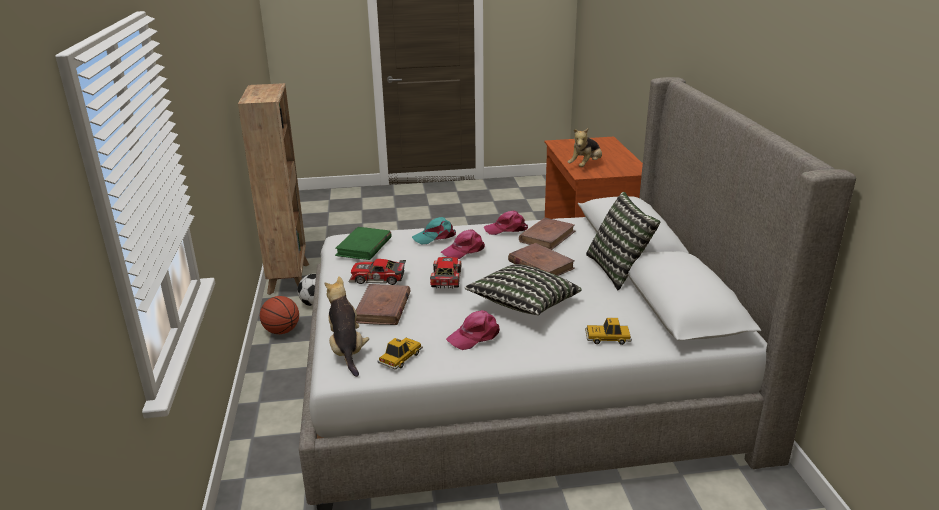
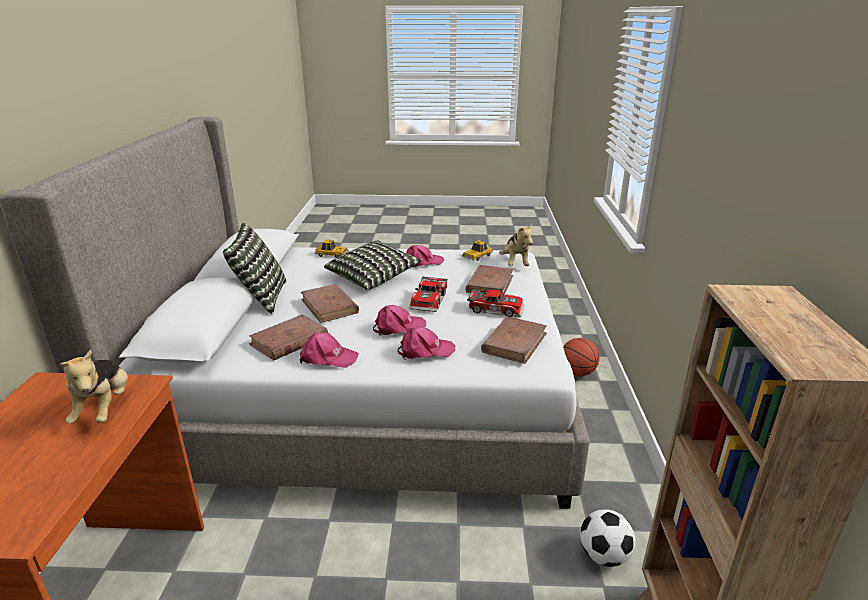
camera: 170 degrees left, 0 degrees up
basketball [260,296,299,334] -> basketball moved to [563,338,600,376]
green book [335,227,392,260] -> brown book [481,316,547,364]
turquoise cap [412,217,456,244] -> pink cap [397,326,455,360]
plush toy [568,128,602,167] -> plush toy turned 120 degrees clockwise [59,350,128,424]

